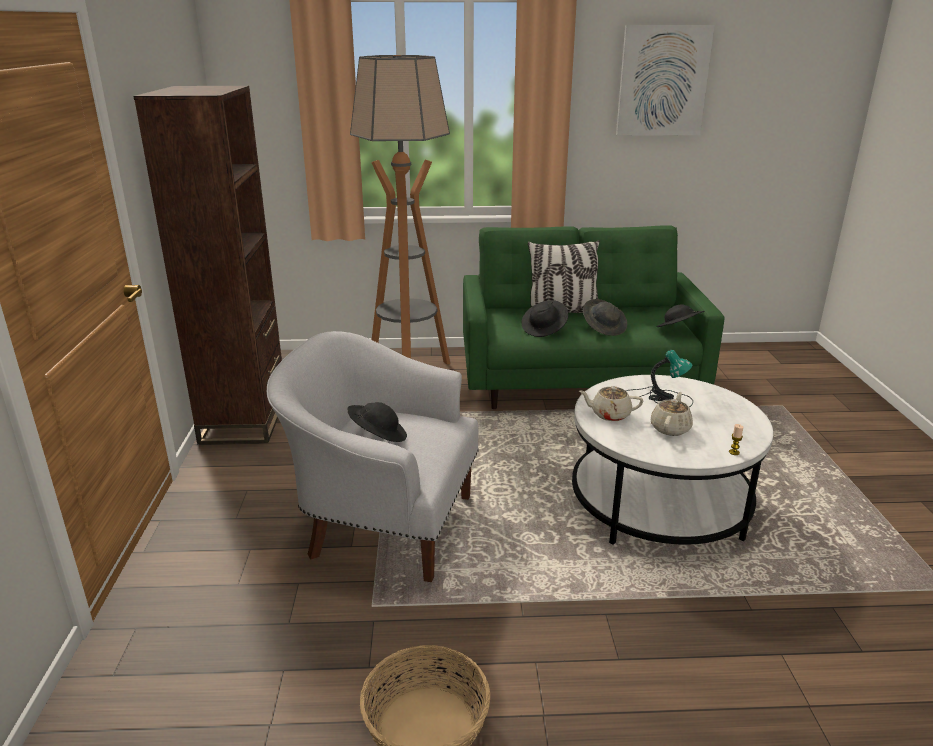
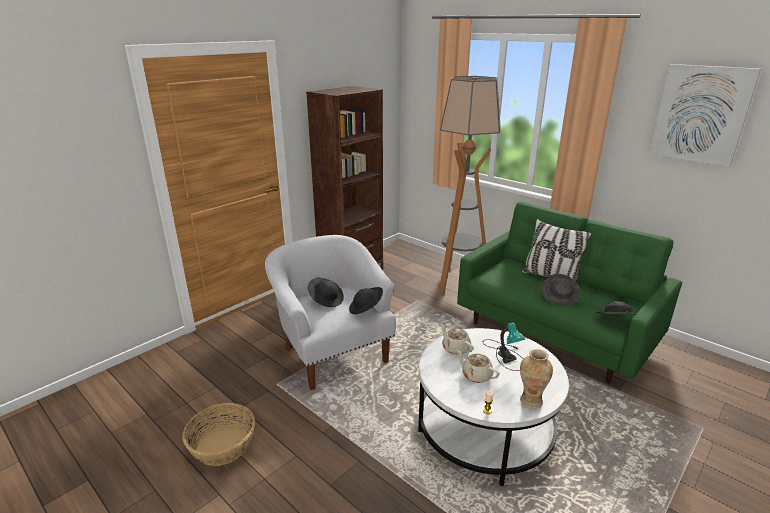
camera: 45 degrees right, 0 degrees up
black hat [522,300,568,337] -> black hat moved to [349,287,383,314]
beige teapot [651,392,693,436] -> beige teapot turned 120 degrees counterclockwise [456,350,500,383]
none -> vase [520,349,553,409]

